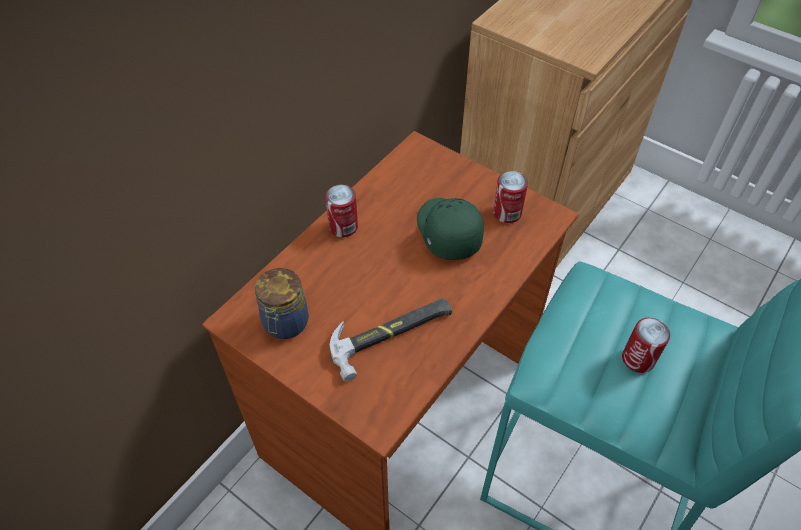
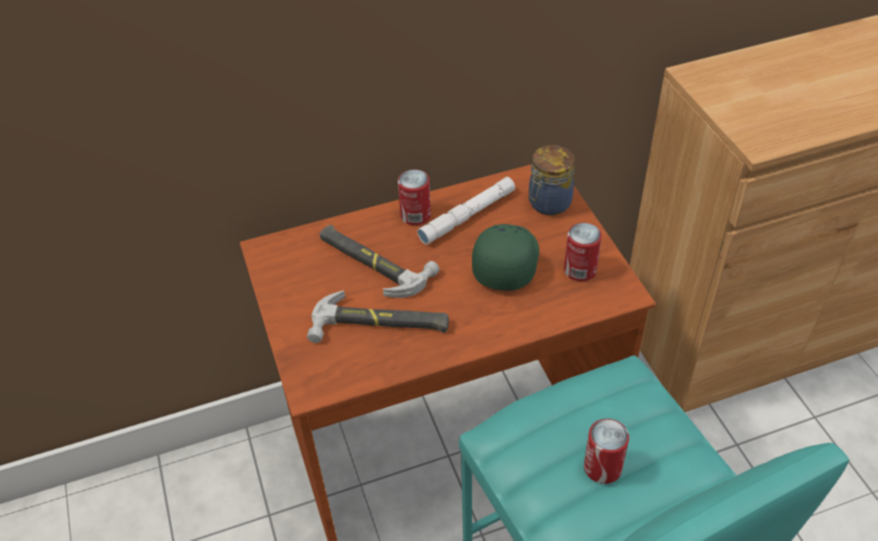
camera: 35 degrees right, 5 degrees down
jar [255,268,309,339] -> jar moved to [529,145,575,215]
none -> hammer [320,225,439,298]
none -> white flashlight [417,177,515,245]

